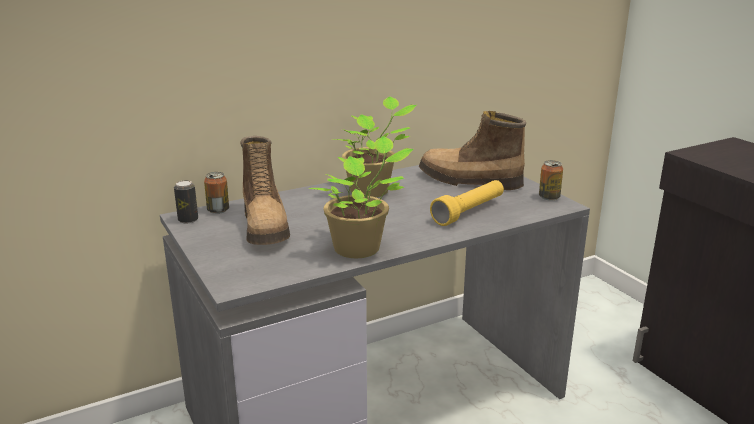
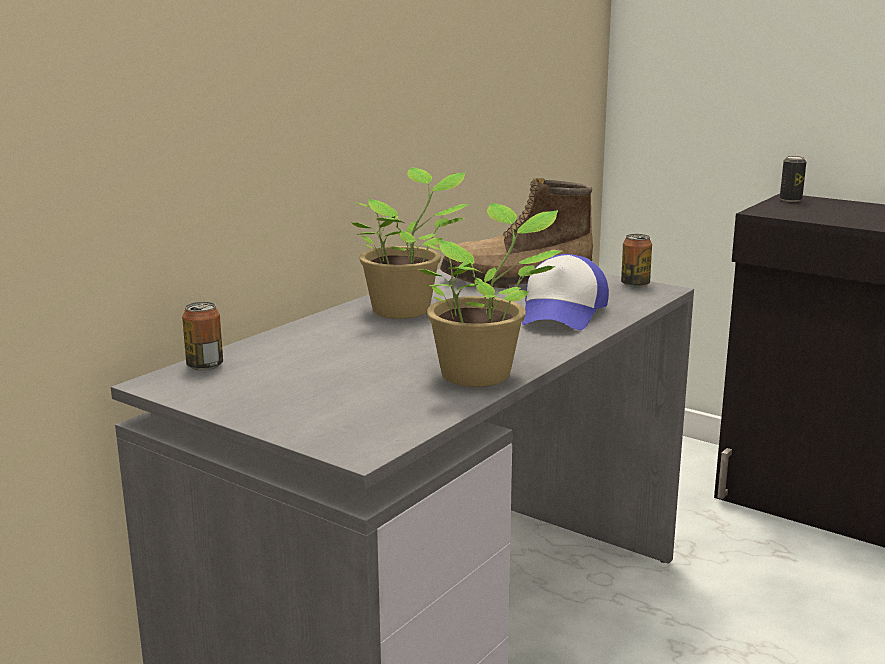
camera: 25 degrees left, 5 degrees down
can [174,180,198,223] -> can moved to [780,156,806,202]
boot [240,136,290,245] -> none
yellow flashlight [430,180,504,226] -> cap [522,254,609,330]

